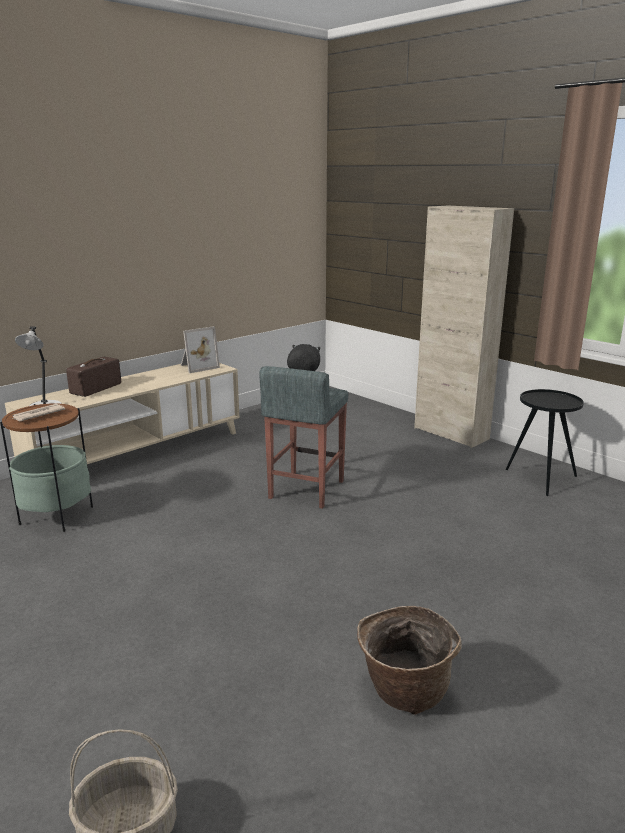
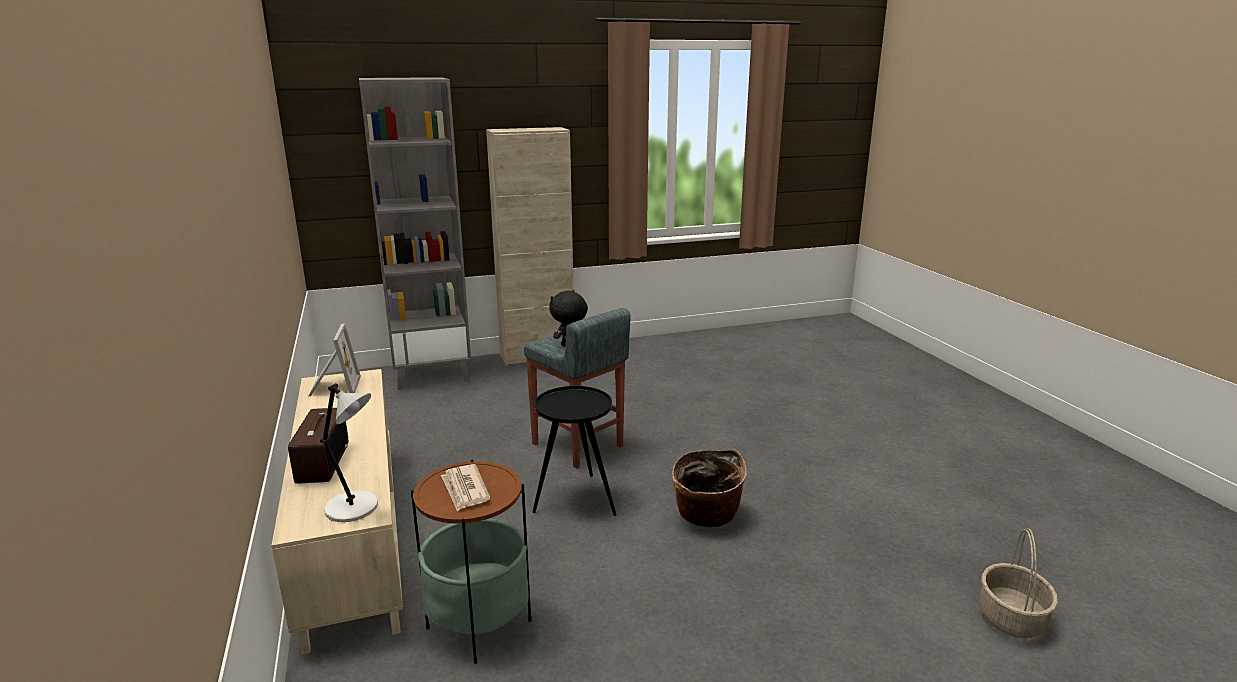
camera: 65 degrees left, 0 degrees up
radio [66,357,121,397] -> radio turned 150 degrees counterclockwise [288,408,348,484]
basket [357,606,462,715] -> basket moved to [672,450,747,527]
black side table [506,389,584,496] -> black side table moved to [532,386,616,516]
none -> grey bookcase [359,77,471,390]

